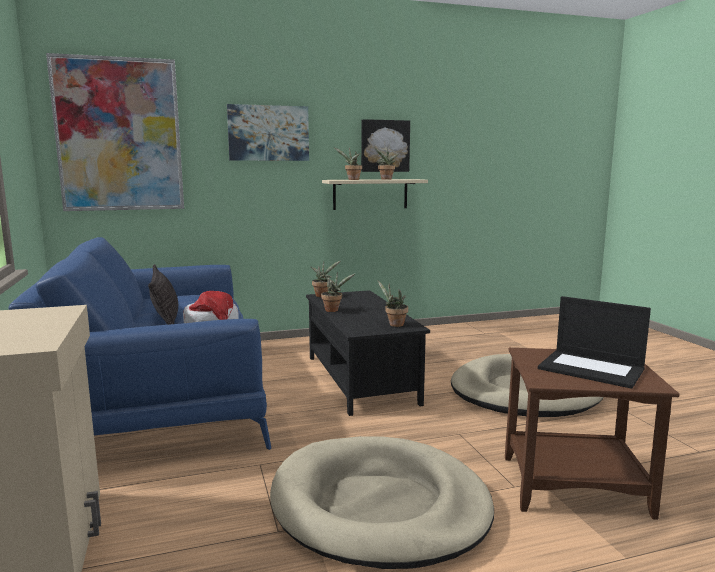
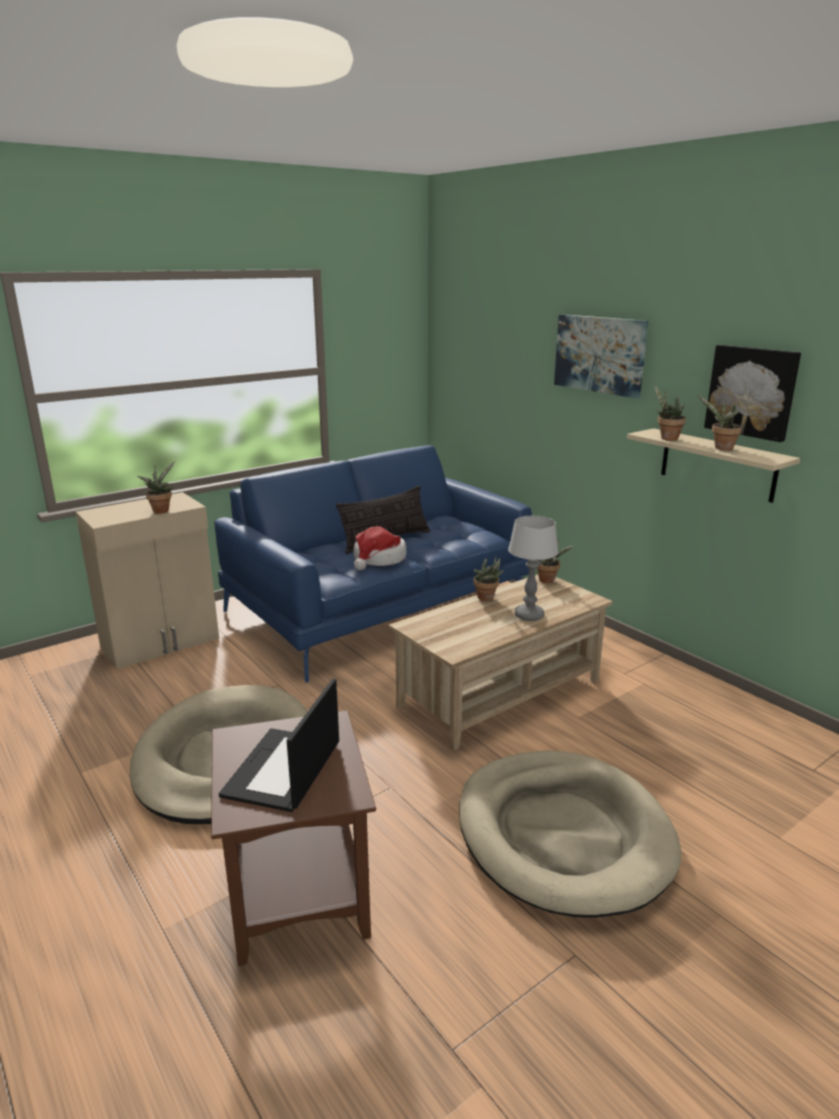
camera: 70 degrees right, 10 degrees up
picture [46,53,184,211] -> none
black coffee table [306,290,430,416] -> beige coffee table [389,574,613,751]
potted plant [377,280,408,327] -> potted plant moved to [137,461,175,514]
none -> table lamp [508,516,559,621]

